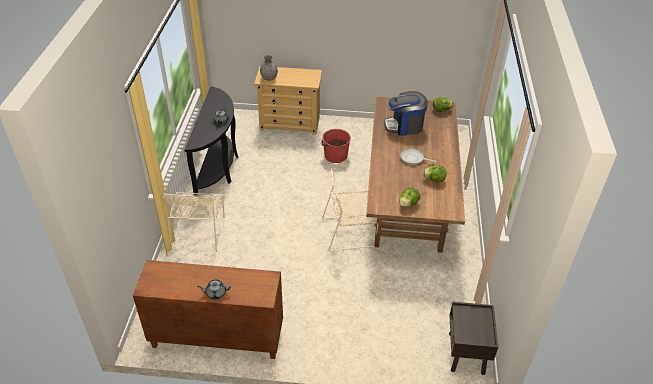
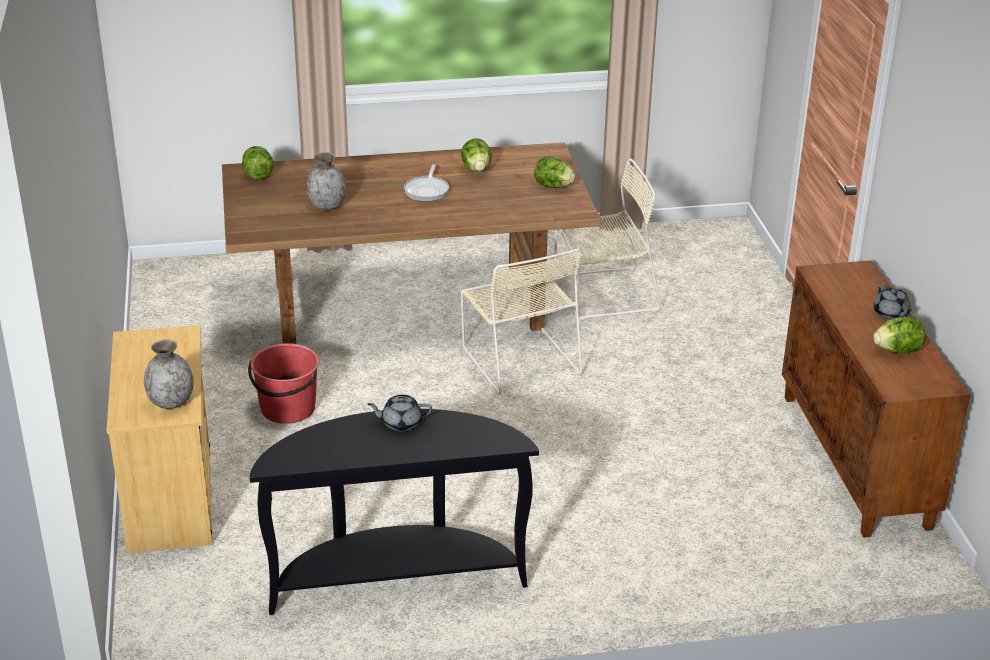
camera: 105 degrees left, 10 degrees down
beige chair [162,192,225,252] -> beige chair moved to [554,158,661,320]
coffee machine [384,91,428,136] -> grey vase [306,152,346,211]
brown nightstand [449,302,498,375] -> none
none -> lettuce [873,316,926,354]

